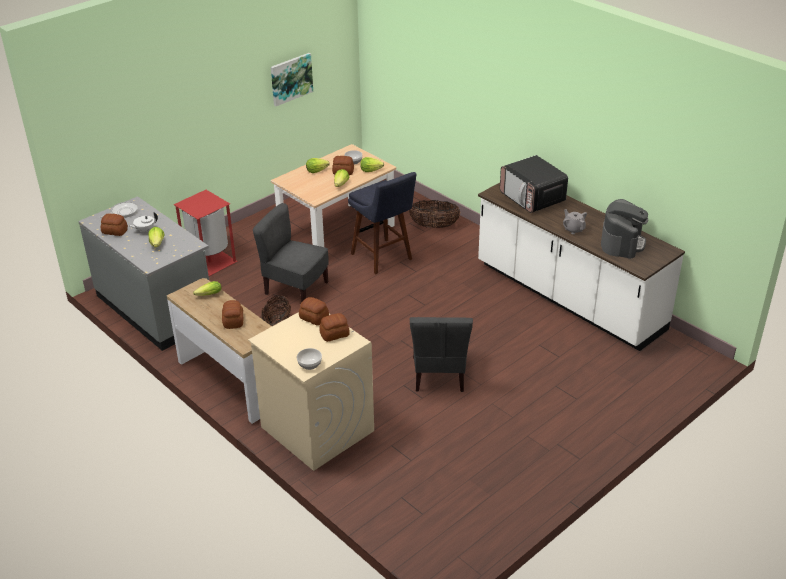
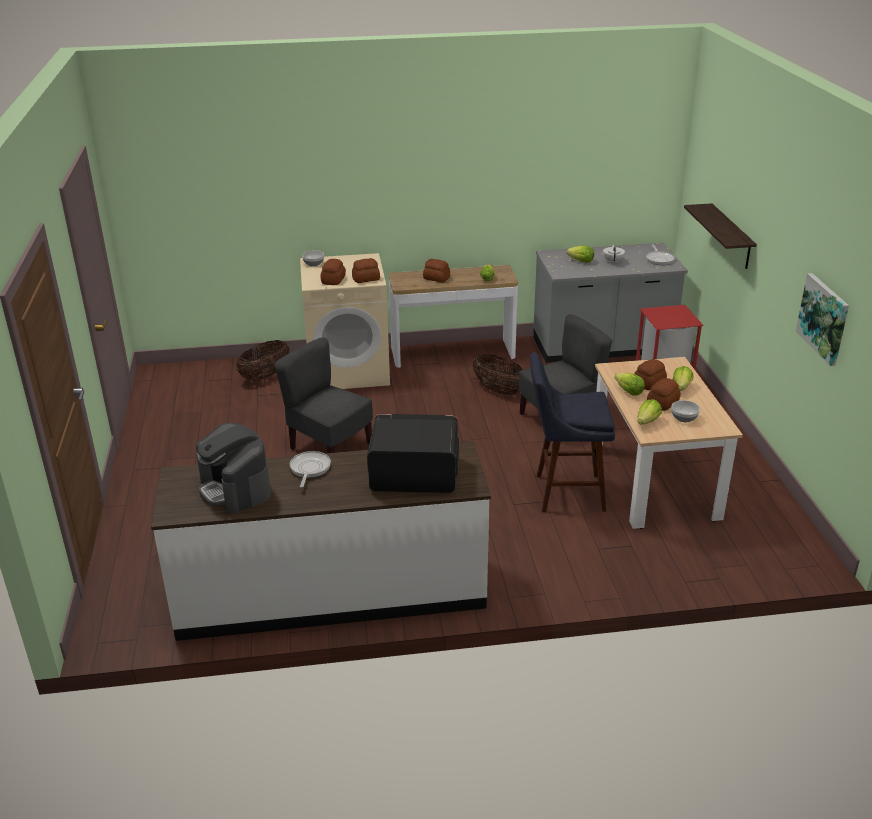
camera: 125 degrees right, 5 degrees down
bread [101,214,128,236] -> bread moved to [634,359,667,390]
basket [409,200,460,228] -> basket moved to [236,340,289,381]
grey teapot [563,209,587,234] -> frying pan [289,451,331,487]
none -> shelf [684,203,757,269]

